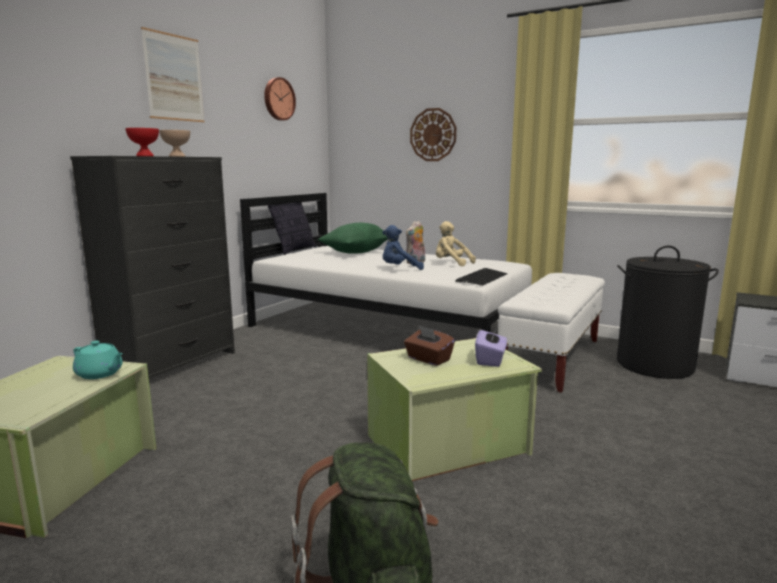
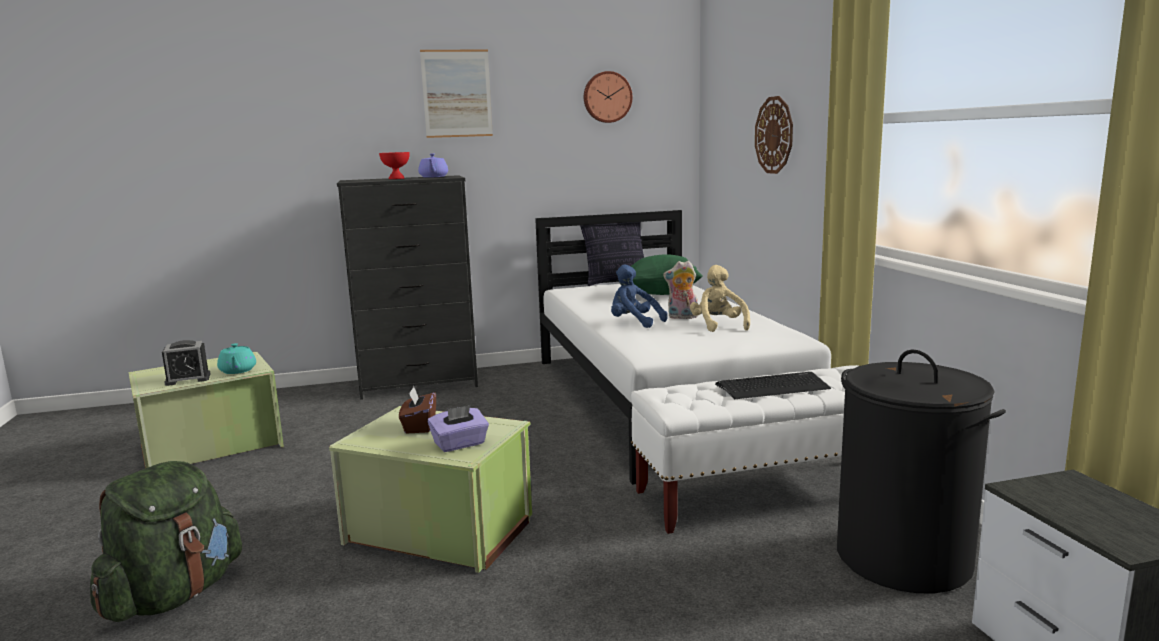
camera: 45 degrees right, 0 degrees up
beige bowl [159,130,190,157] -> purple teapot [418,153,448,178]
keyboard [455,268,507,286] -> keyboard moved to [715,372,831,399]
none -> alarm clock [162,340,211,386]

